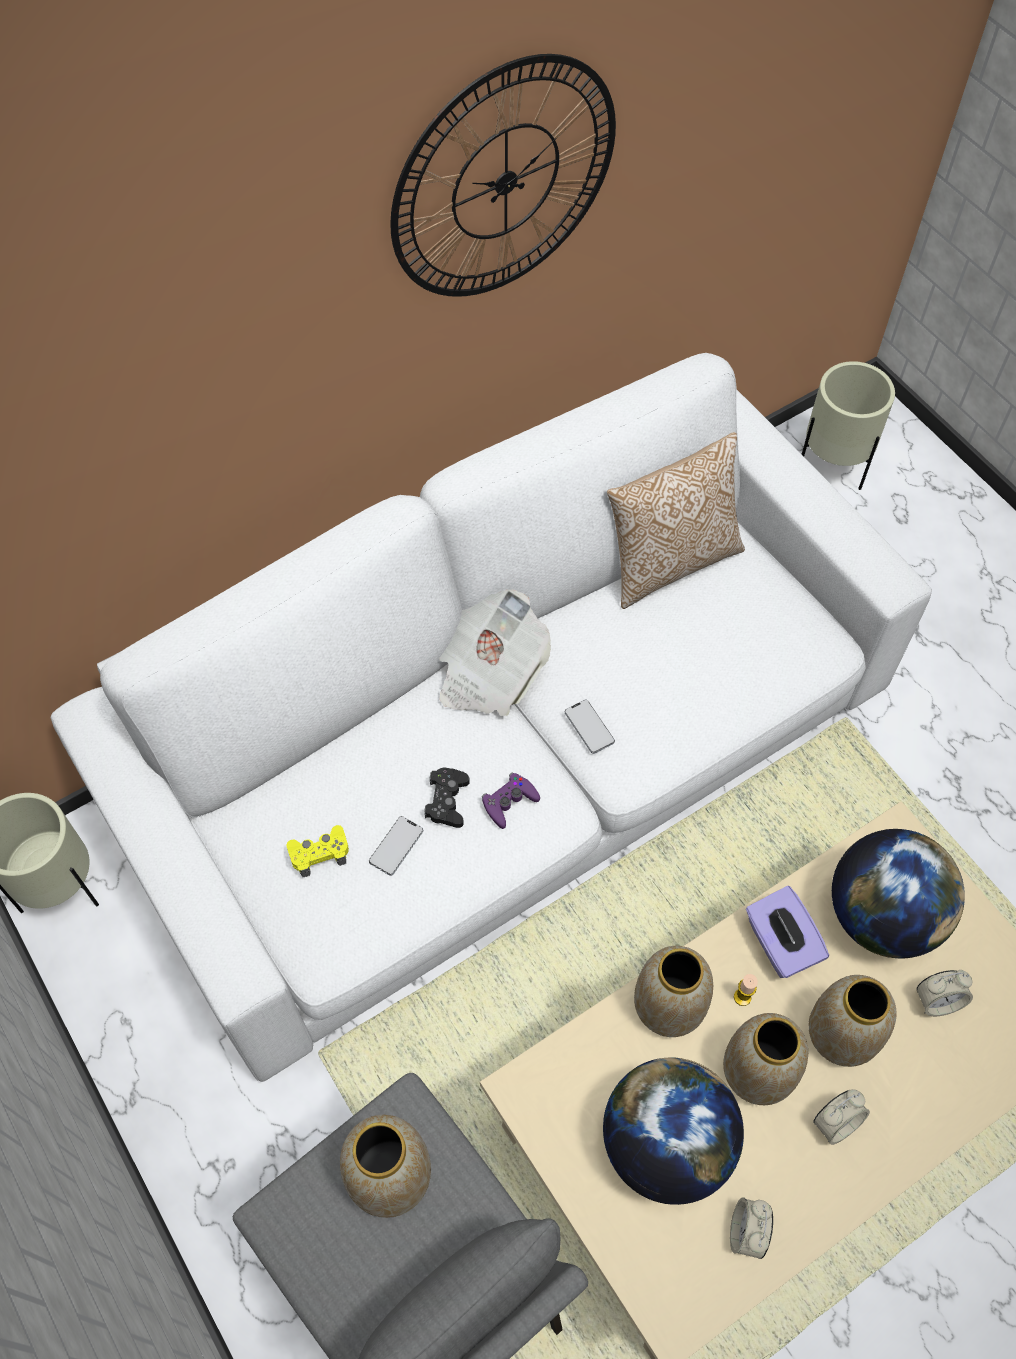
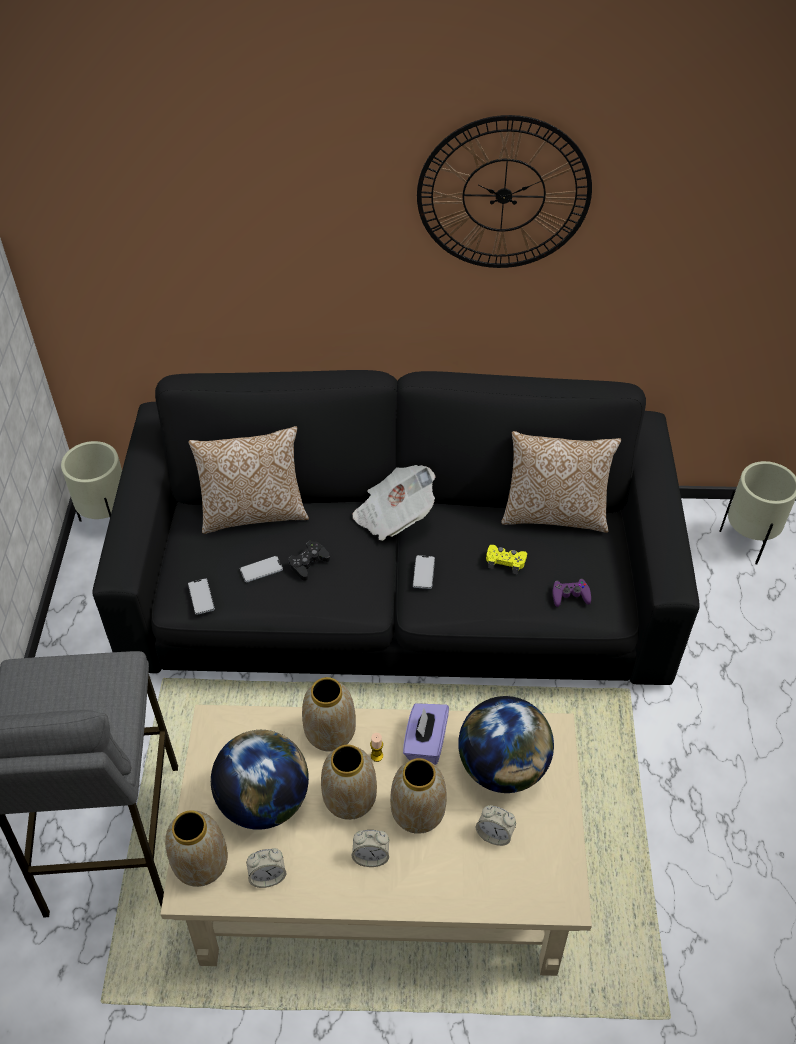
camera: 35 degrees right, 10 degrees down
white sofa [50,353,932,1082] -> black sofa [92,370,700,685]
yellow game controller [286,825,349,877] -> yellow game controller moved to [486,545,527,574]
vase [340,1115,431,1218] -> vase moved to [165,810,228,887]
purple game controller [482,772,540,829] -> purple game controller moved to [552,579,591,607]
alarm clock [730,1197,773,1259] -> alarm clock turned 150 degrees counterclockwise [246,848,286,888]
none -> pillow [188,426,309,534]
none -> phone [188,578,215,615]

